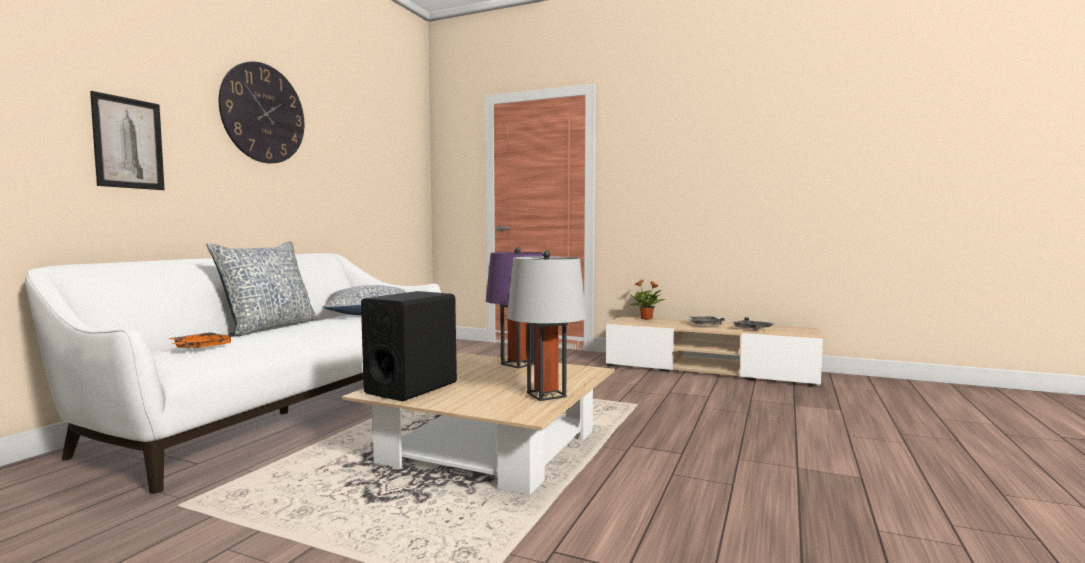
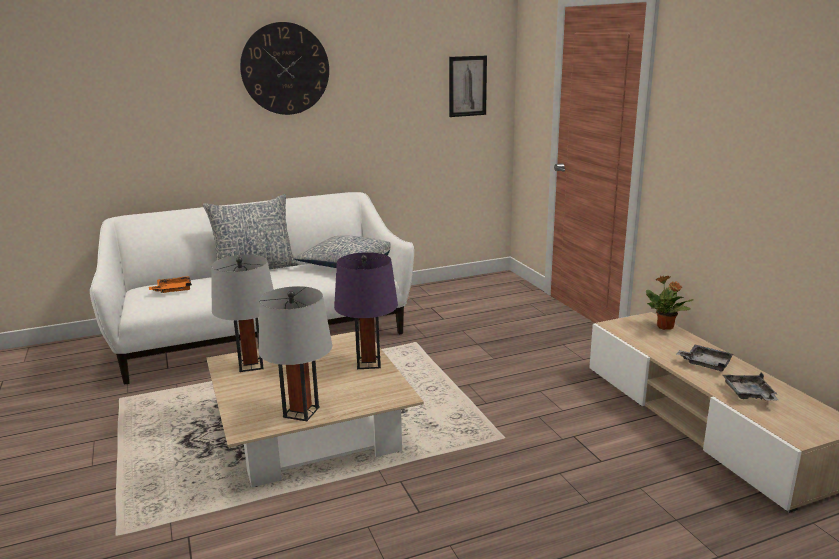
camera: 45 degrees right, 15 degrees up
picture [90,91,165,190] -> picture moved to [449,56,487,117]
black speaker [361,291,457,402] -> grey table lamp [211,255,274,372]

